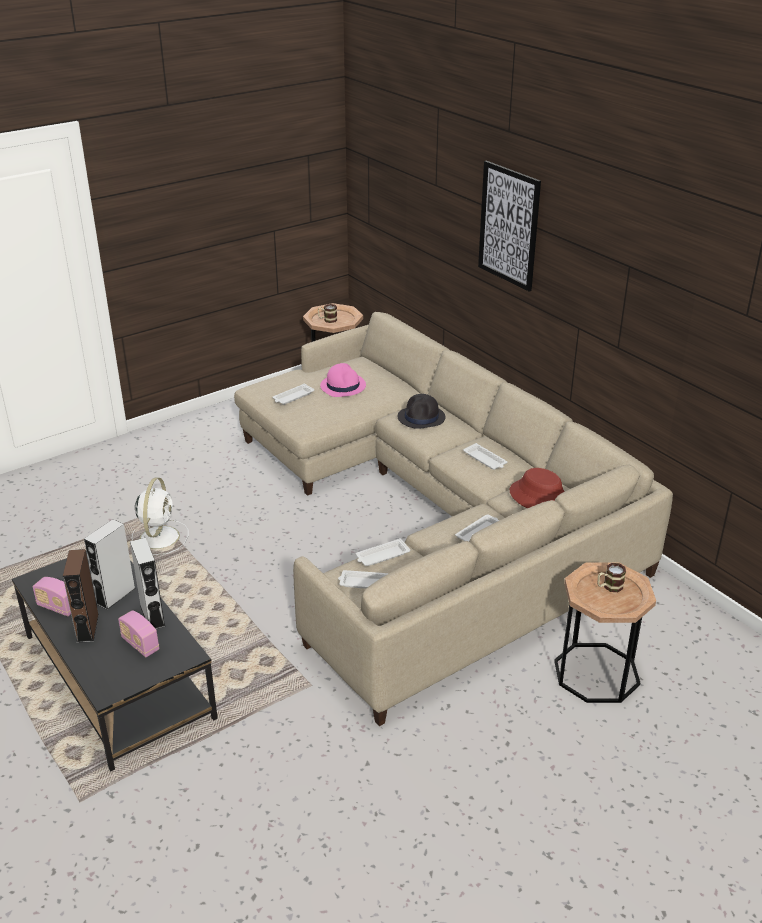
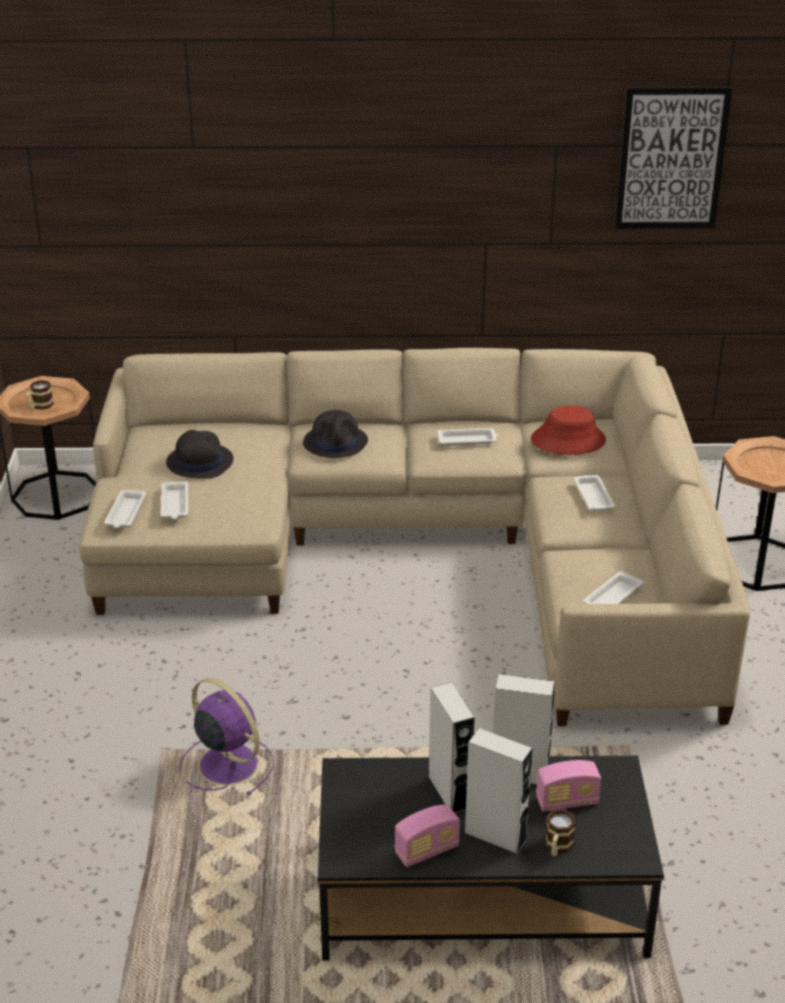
camera: 55 degrees left, 0 degrees up
brown speaker [63,549,99,643] -> grey speaker [463,728,532,855]
white fan [132,478,188,555] -> purple fan [179,678,274,796]
pink hat [320,363,366,397] -> black hat [166,430,233,478]
white tray [356,538,411,566] -> white tray moved to [104,489,146,528]
picture [478,160,541,292] -> picture moved to [615,87,732,229]
mug [597,563,626,592] -> mug moved to [545,809,576,857]

